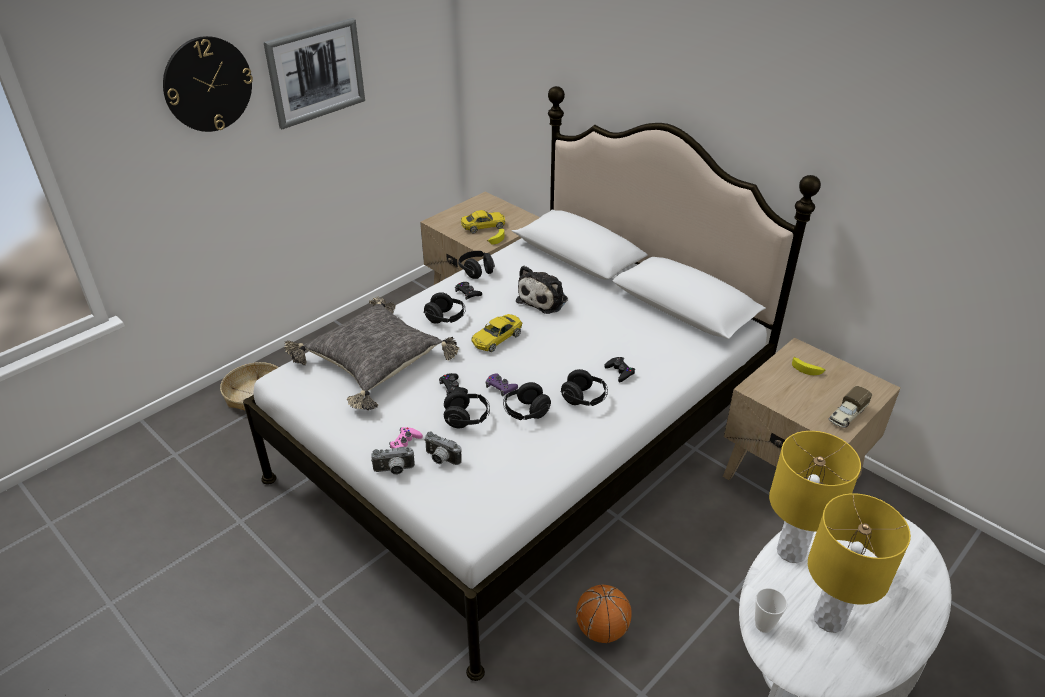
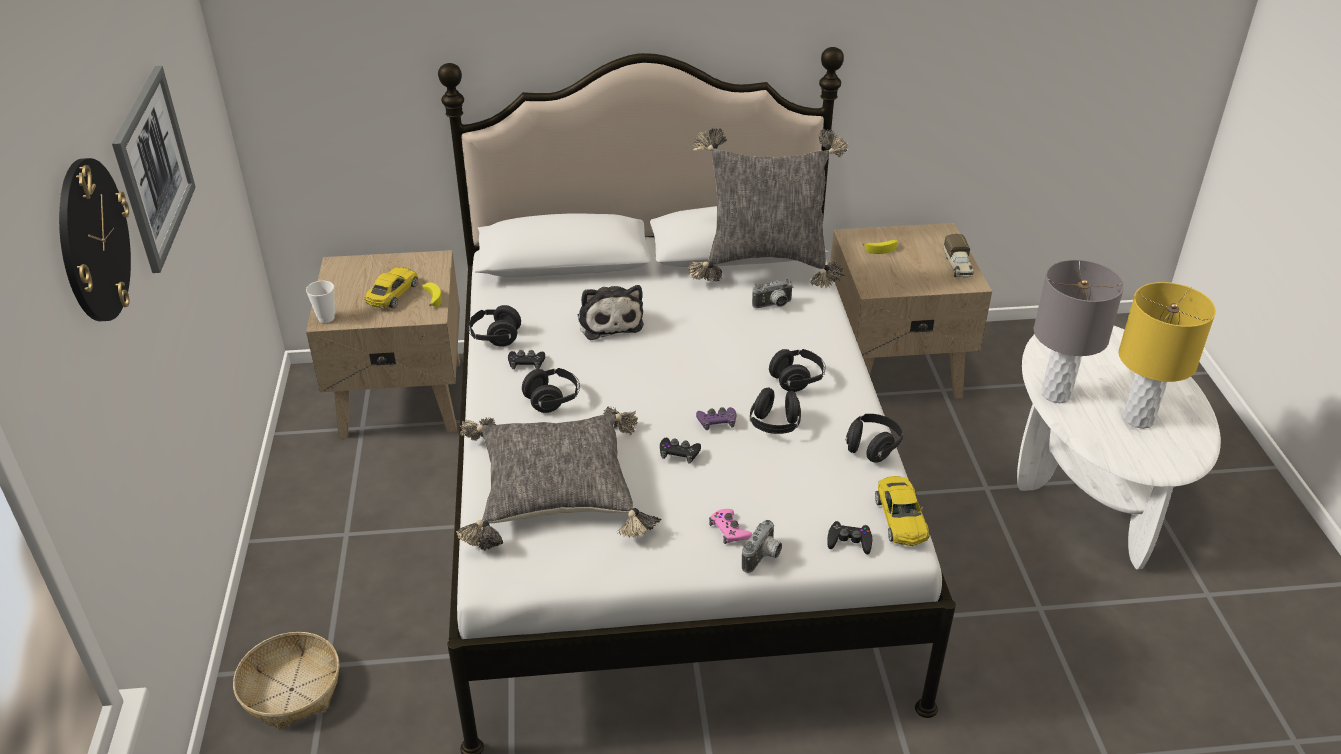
camera: 50 degrees left, 0 degrees up
camera [424,431,461,465] -> camera moved to [752,279,794,308]
black headphones [444,391,490,428] -> black headphones moved to [846,414,903,463]
yellow toy car [471,314,523,352] -> yellow toy car moved to [875,476,930,546]
basketball [576,585,631,643] -> none
black game controller [604,357,635,382] -> black game controller moved to [827,521,872,554]
cup [755,588,787,633] -> cup moved to [306,281,335,323]
yellow table lamp [769,431,861,563] -> grey table lamp [1034,260,1124,403]
none -> pillow [688,128,848,289]

